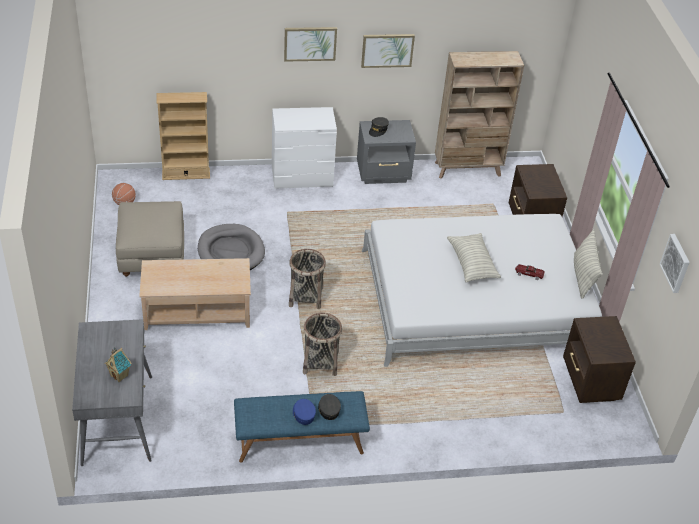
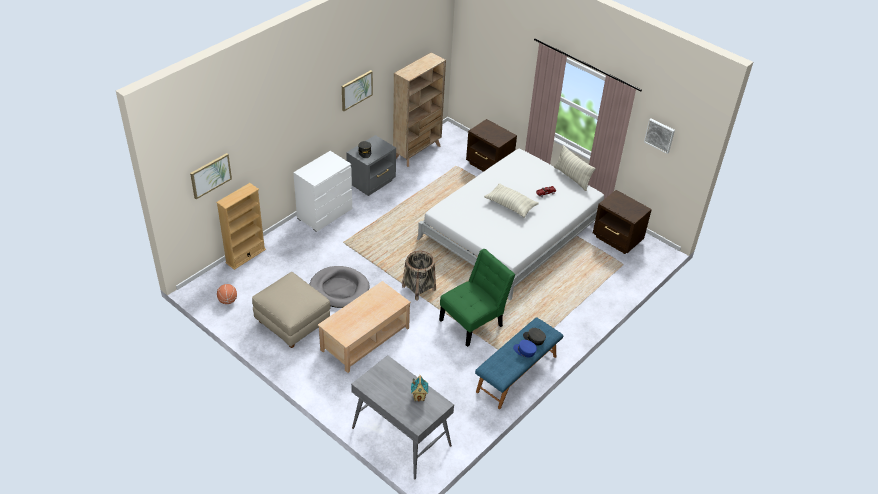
camera: 40 degrees left, 0 degrees up
picture [284,27,337,62] -> picture moved to [190,153,232,199]
basket [303,313,342,376] -> green chair [439,249,515,347]

